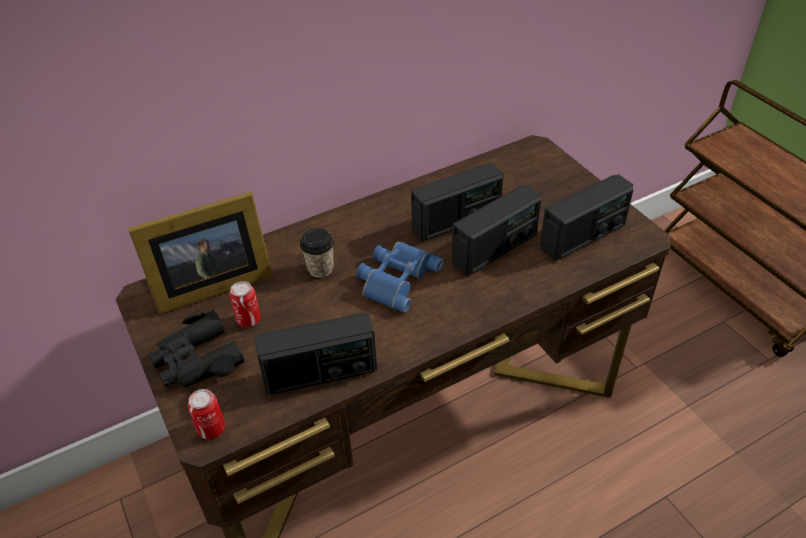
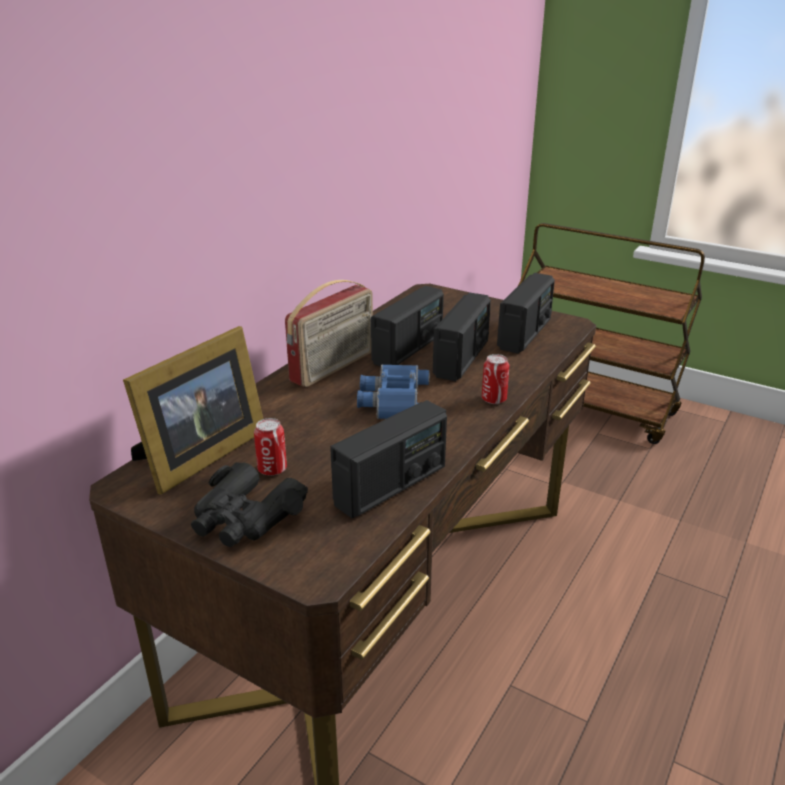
camera: 30 degrees left, 15 degrees down
can [188,389,225,439] -> can moved to [482,354,509,404]
cup [300,228,334,278] -> none
none -> radio [285,280,373,387]

